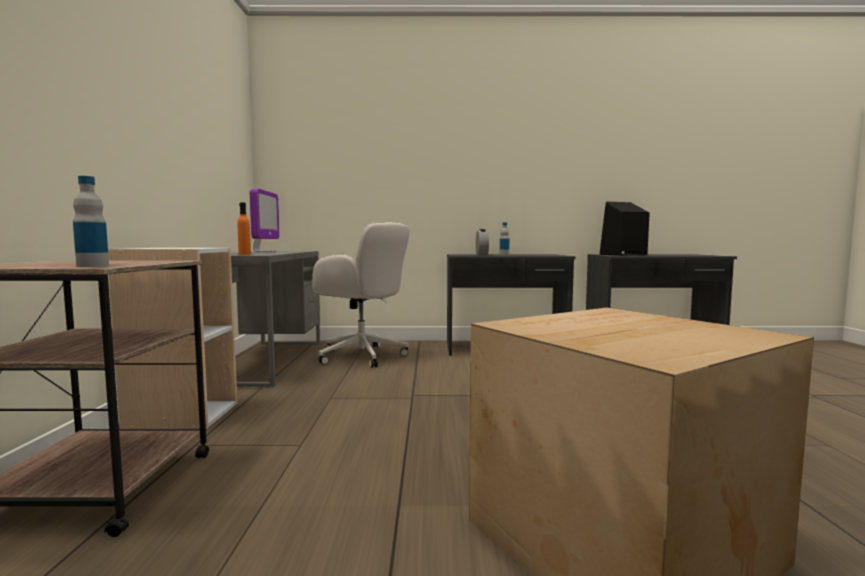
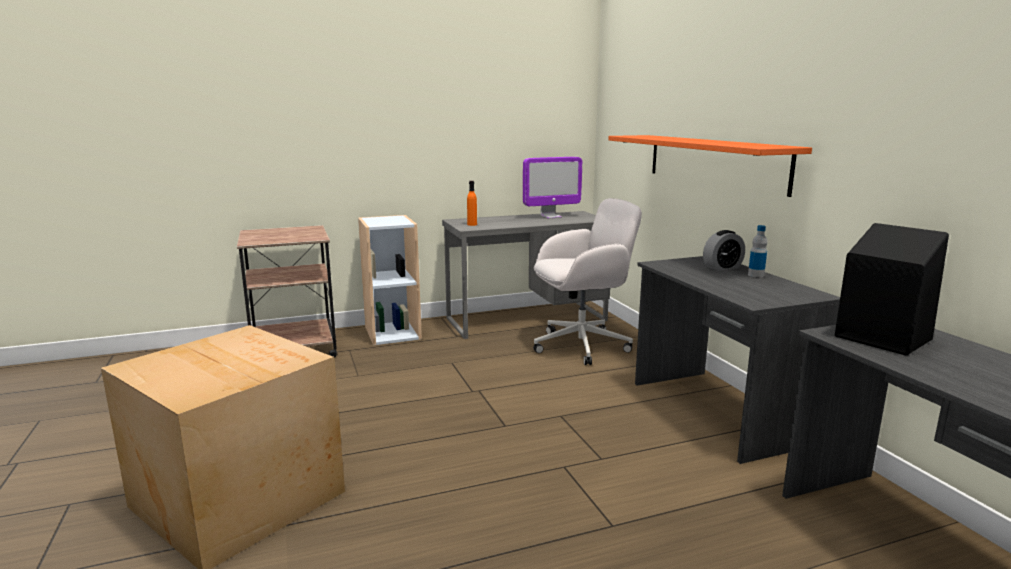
camera: 70 degrees right, 10 degrees up
bottle [73,176,109,267] -> none
white office chair [312,222,410,368] -> white office chair turned 120 degrees counterclockwise [533,198,642,365]
none -> orange shelf [608,135,812,197]

